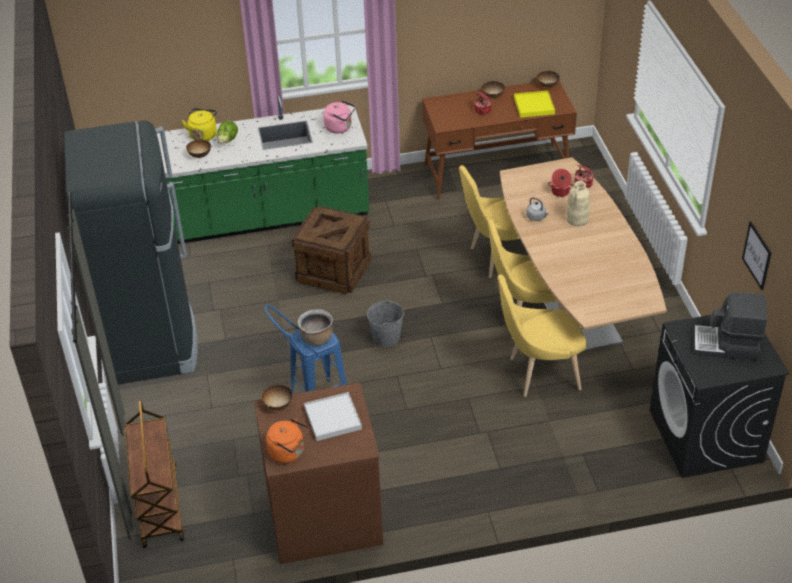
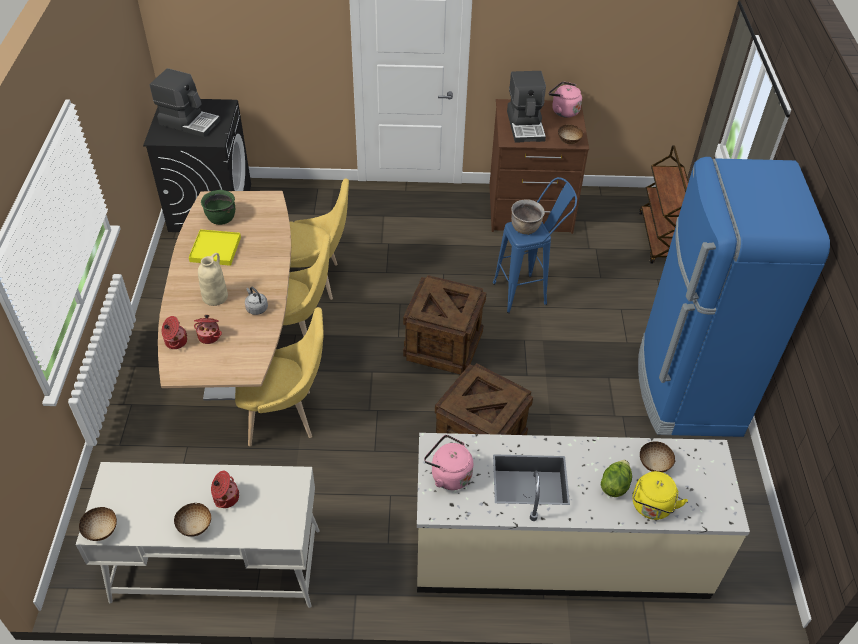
camera: 170 degrees left, 5 degrees up
black fridge [64,120,198,385] -> blue fridge [638,157,830,437]
green counter [157,95,370,244] -> beige counter [417,433,750,599]
orange kettle [266,418,309,463] -> pink kettle [549,81,582,118]
white tray [304,392,362,441] -> coffee machine [507,71,546,143]
grey bucket [367,299,404,347] -> crate [403,275,486,375]
brown desk [422,81,577,200] -> white desk [76,462,320,608]
yellow tray [514,91,555,118] -> yellow tray moved to [189,229,241,266]
picture [742,221,771,290] -> none
none -> green cooking pot [201,190,235,225]

